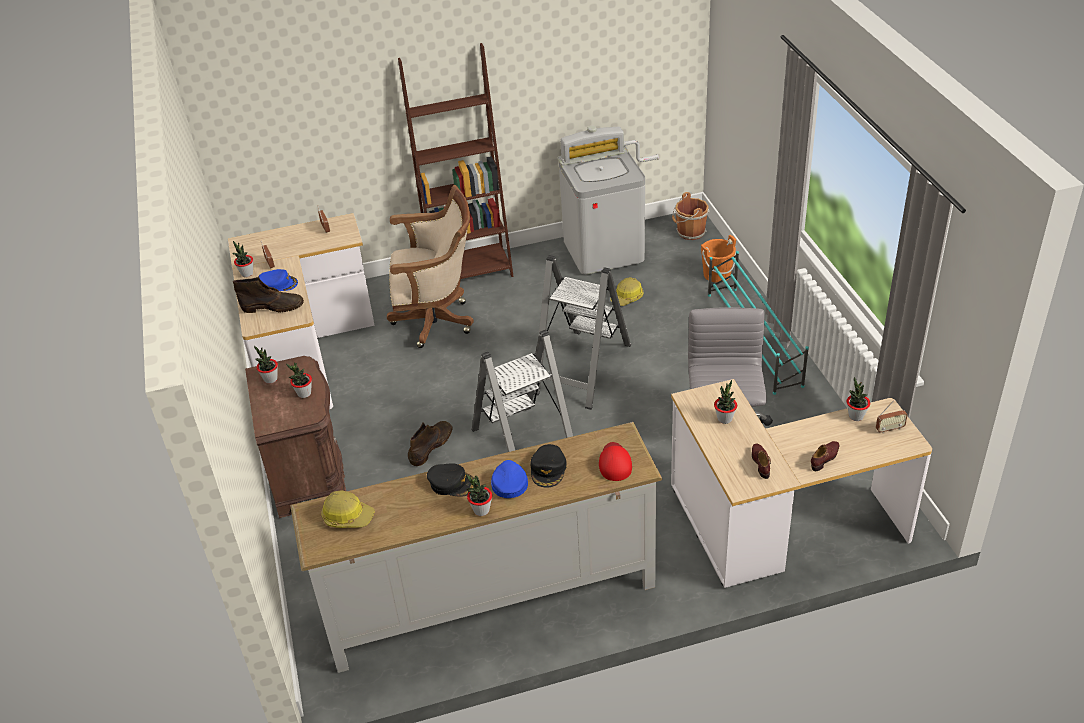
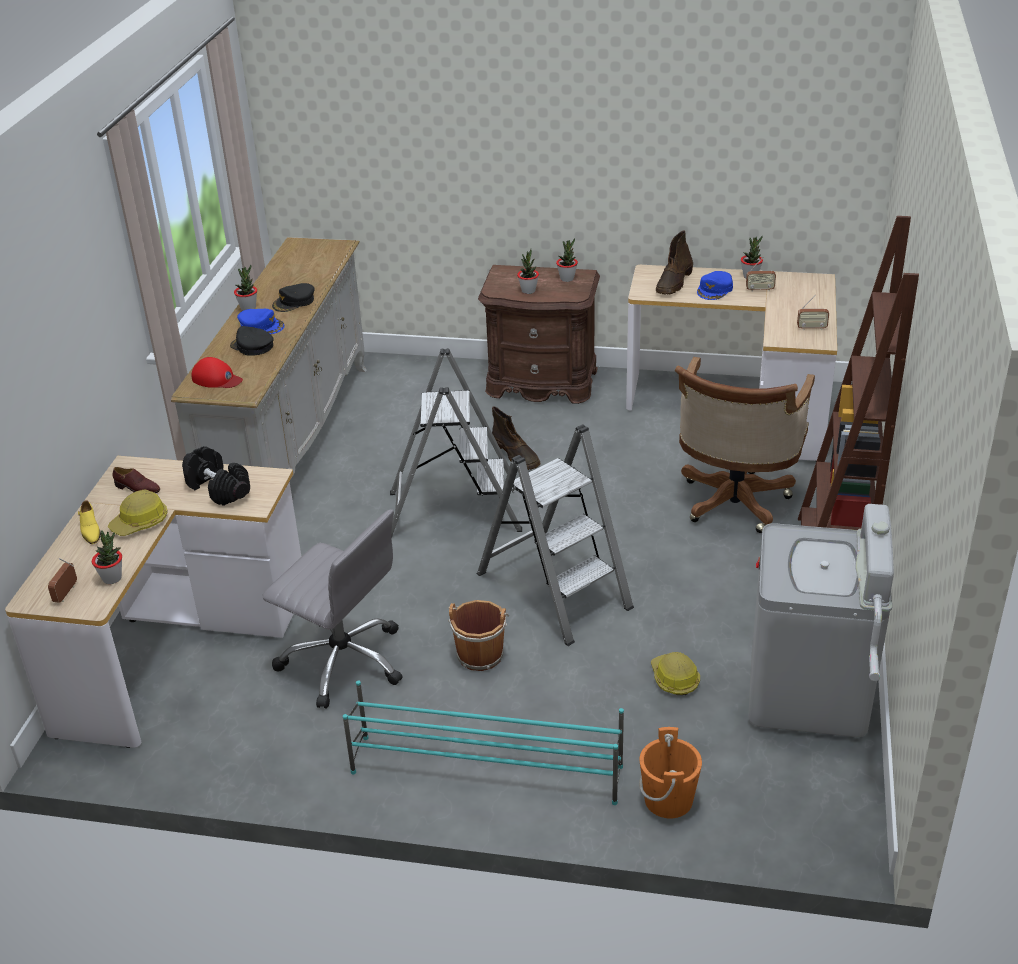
camera: 115 degrees right, 5 degrees down
hard hat [321,490,375,528] -> hard hat moved to [108,489,168,536]
brown bucket [672,192,710,240] -> brown bucket moved to [448,600,509,671]
potted plant [714,380,737,424] -> black dumbbell [182,446,250,506]
brown shoe [811,441,839,471] -> yellow shoe [78,500,101,544]

